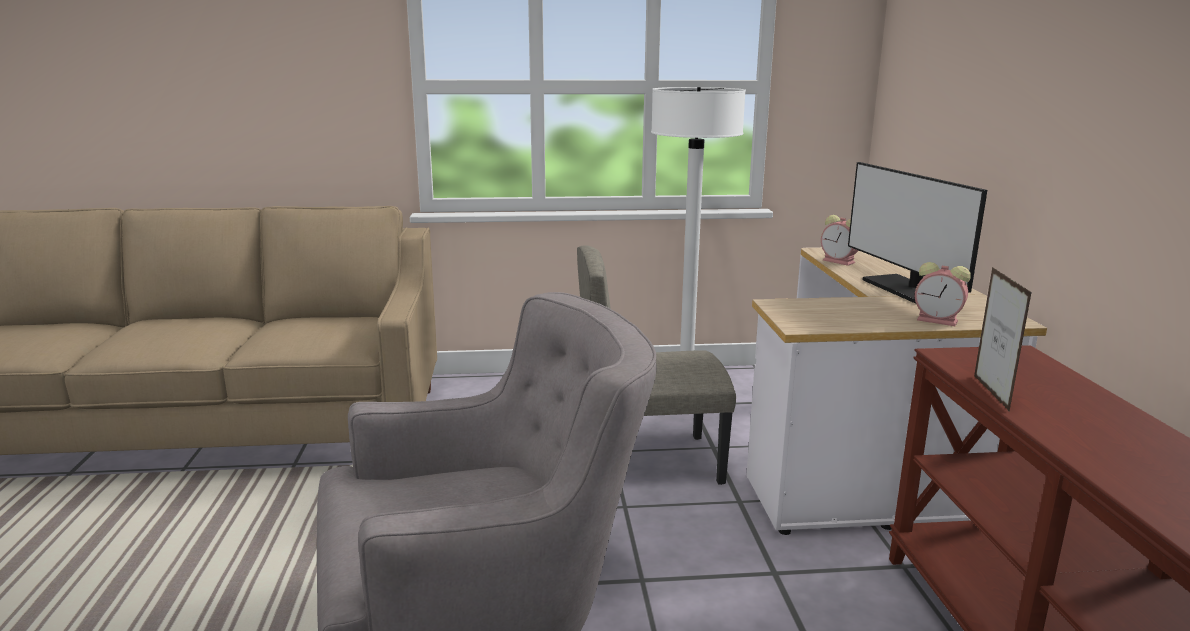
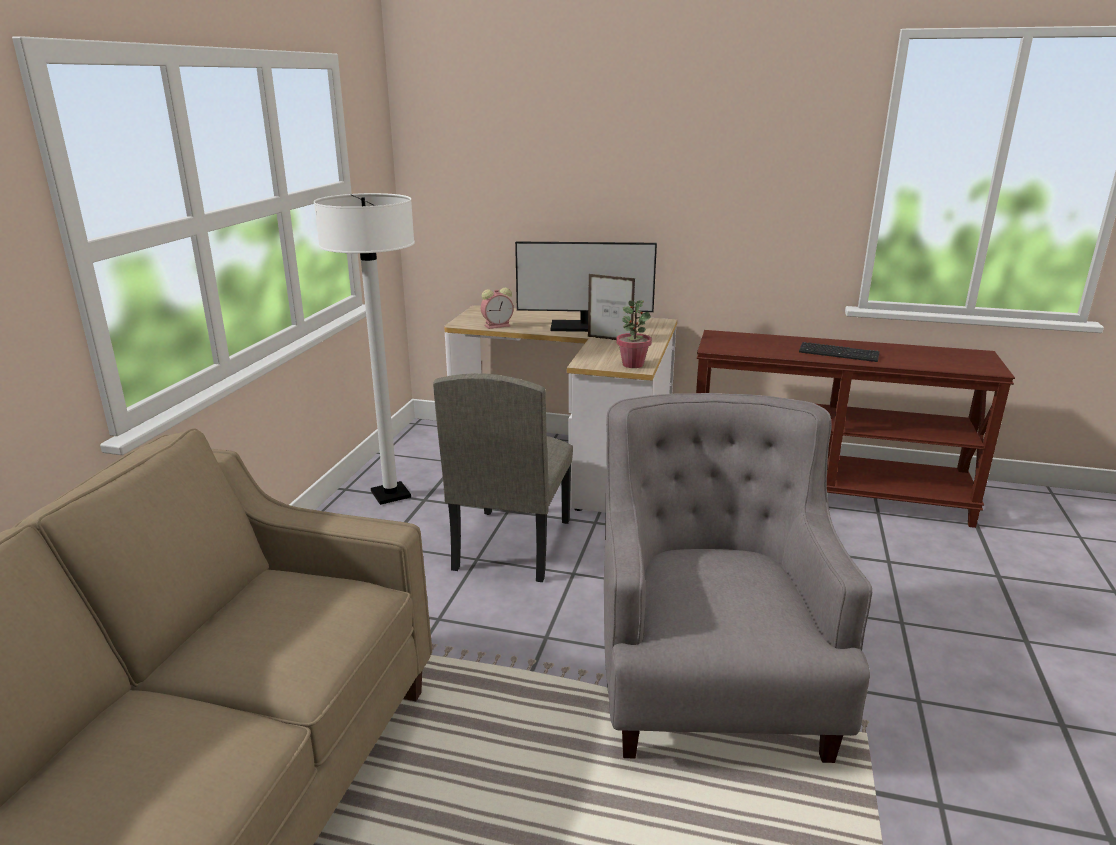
camera: 70 degrees left, 5 degrees up
alarm clock [915,262,971,326] -> none
picture frame [974,267,1032,412] -> picture frame moved to [588,274,635,340]
none -> potted plant [616,300,652,368]
none -> keyboard [799,342,880,362]

